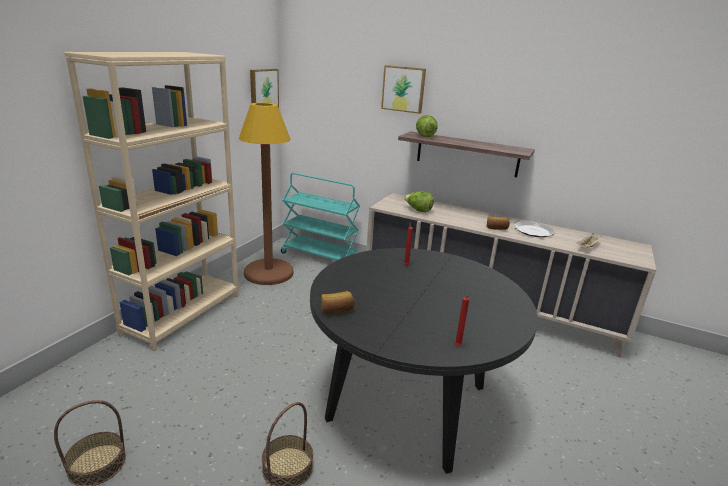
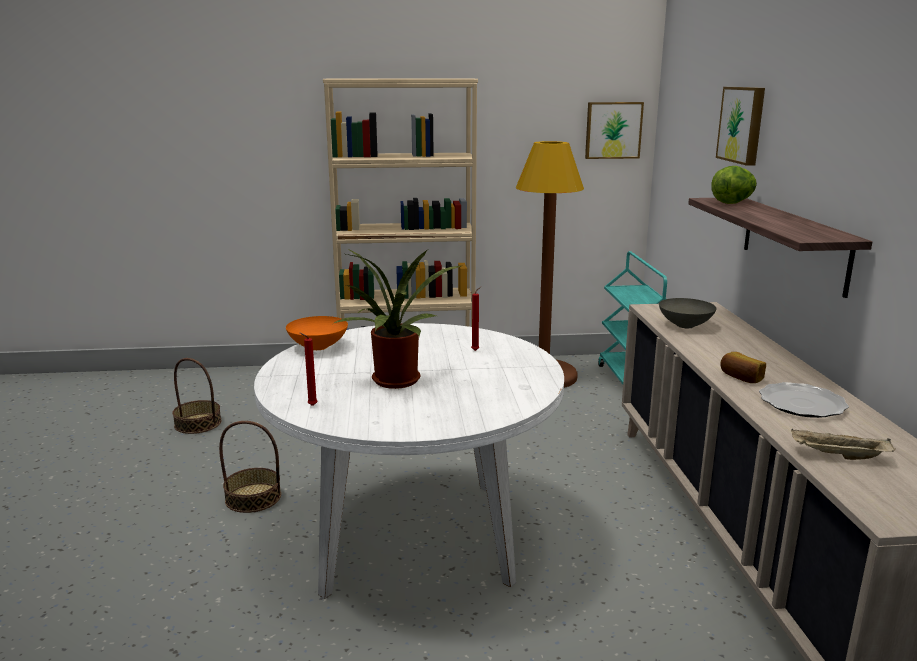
camera: 60 degrees right, 5 degrees down
black dining table [310,248,538,474] -> white dining table [254,323,564,599]
bread [321,291,355,314] -> orange bowl [286,316,348,350]
lettuce [404,191,434,212] -> grey bowl [659,298,717,328]
none -> potted plant [334,248,461,389]

